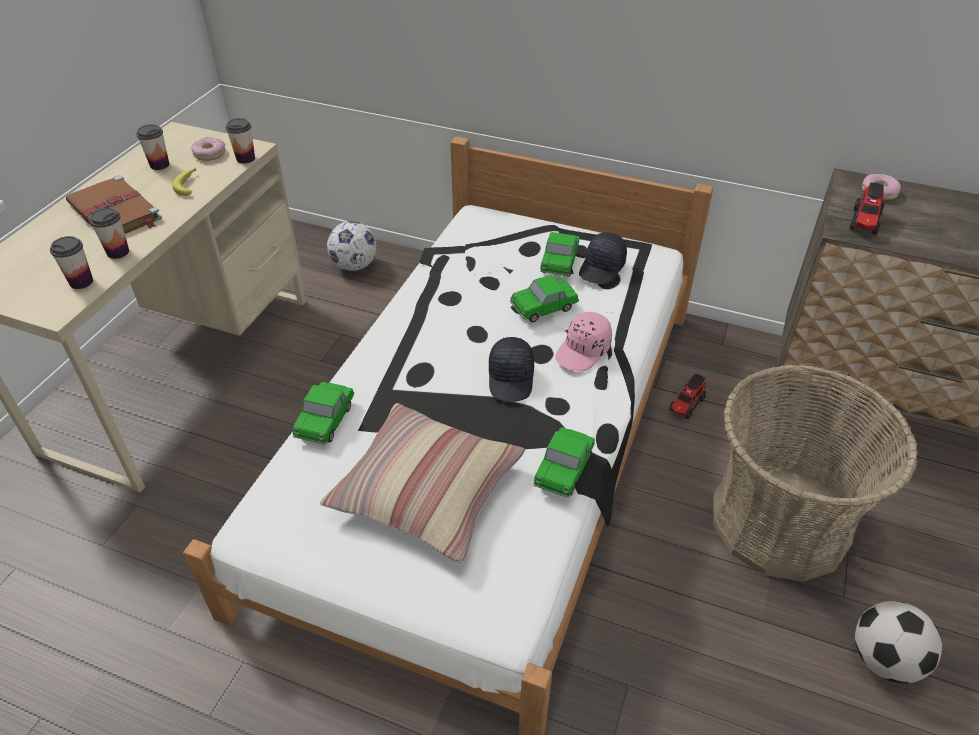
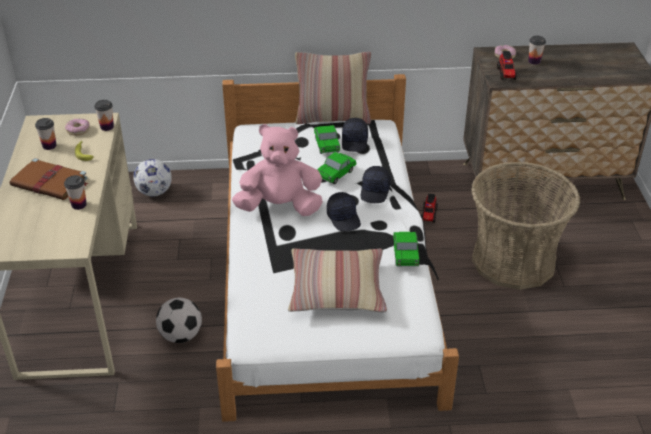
camera: 25 degrees left, 5 degrees down
cup [50,236,93,289] -> cup moved to [528,36,546,65]
toy car [292,382,354,445] -> none
pink cap [555,312,612,371] -> black cap [361,166,391,203]
football [855,601,942,683] -> football moved to [156,298,202,343]
none -> pink plush toy [232,124,323,216]
none -> pillow [295,52,371,124]

